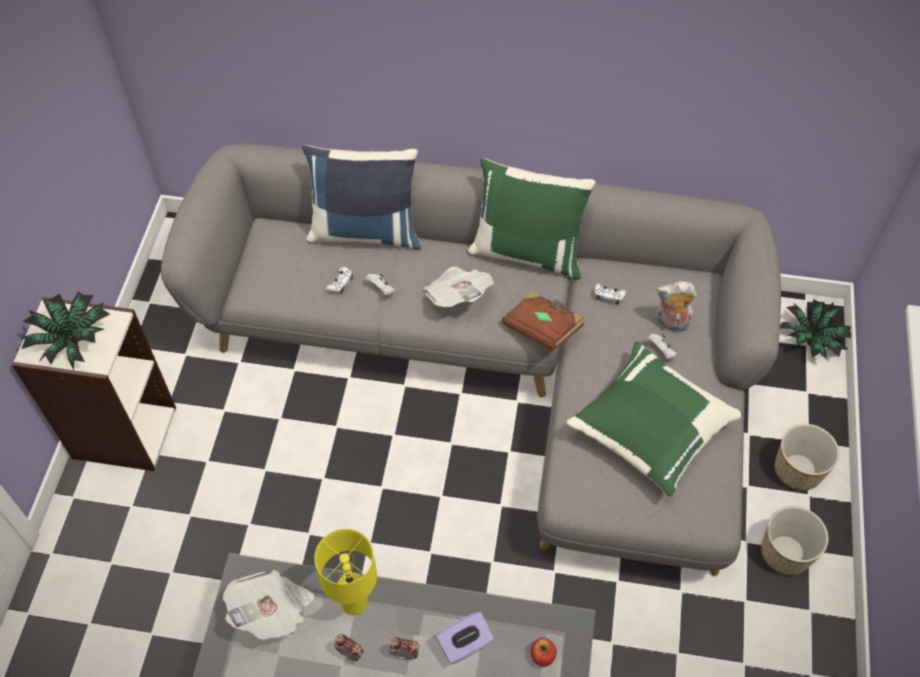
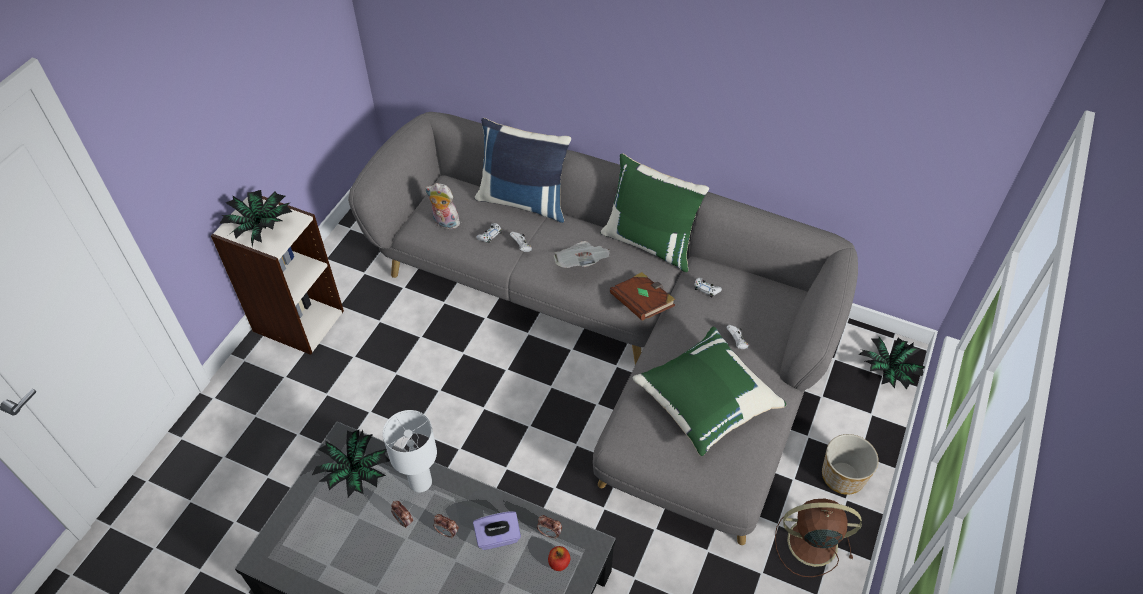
camera: 15 degrees right, 5 degrees down
newspaper [223,570,314,640] -> potted plant [312,430,390,497]
yellow table lamp [314,529,377,615] -> white table lamp [383,410,437,492]
plush toy [655,281,697,332] -> plush toy moved to [425,183,460,230]
planter [761,506,829,575] -> brown fan [775,499,862,577]
none -> alarm clock [537,515,562,539]

